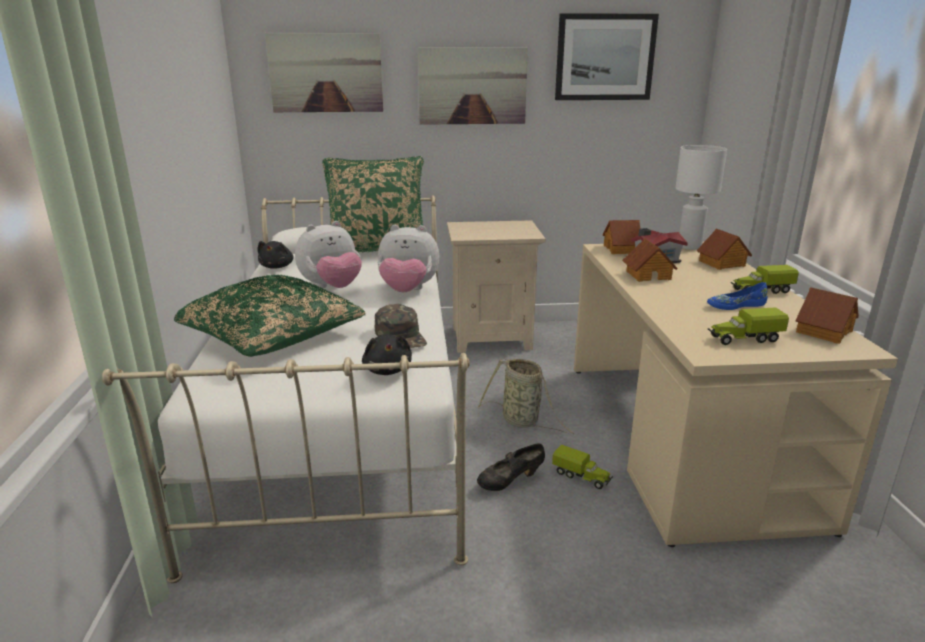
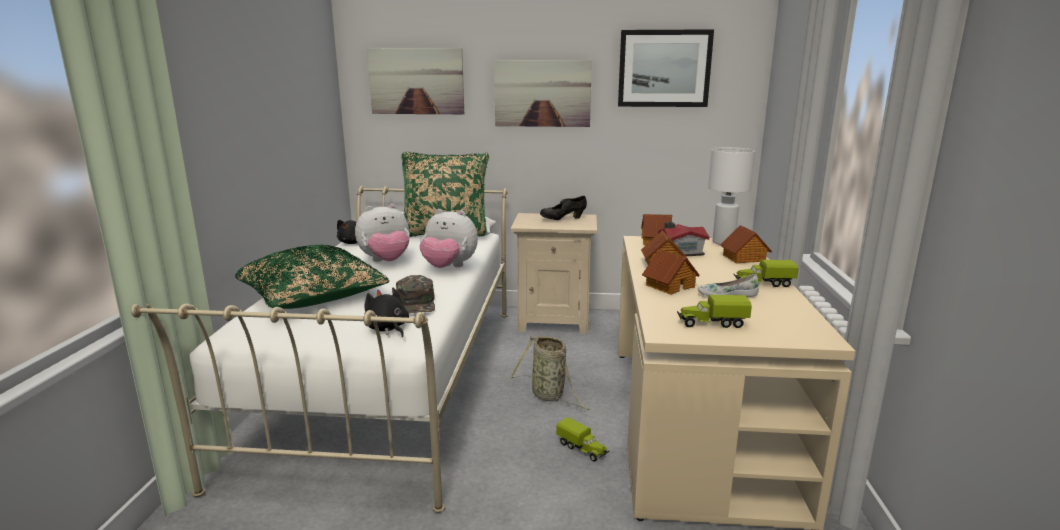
camera: 10 degrees right, 5 degrees down
black plush toy [362,334,412,375] -> black plush toy turned 150 degrees clockwise [364,288,409,337]
black shoe [477,443,545,491] -> black shoe moved to [540,196,587,220]
blue shoe [707,282,768,310] -> white shoe [698,274,759,297]
toy house [796,287,859,344] -> toy house moved to [642,249,700,295]

